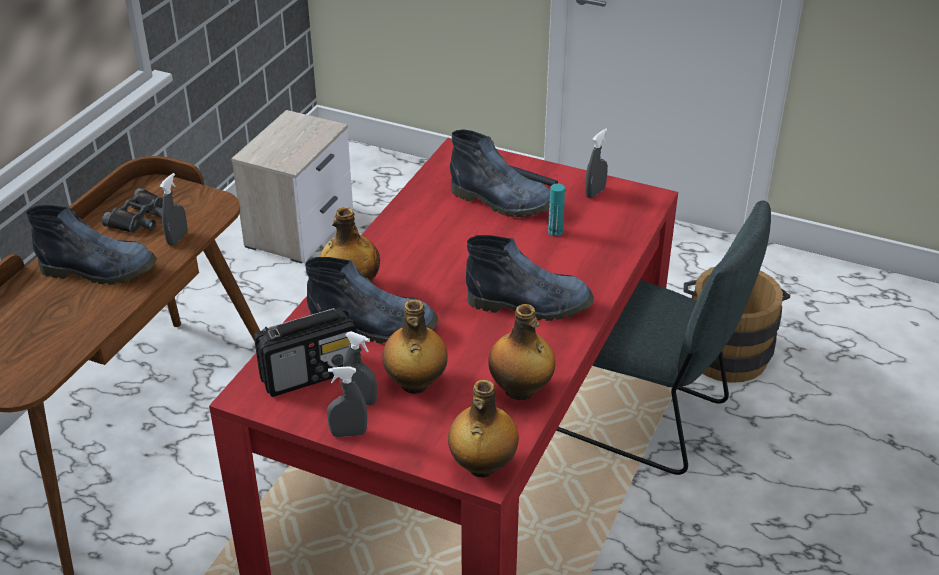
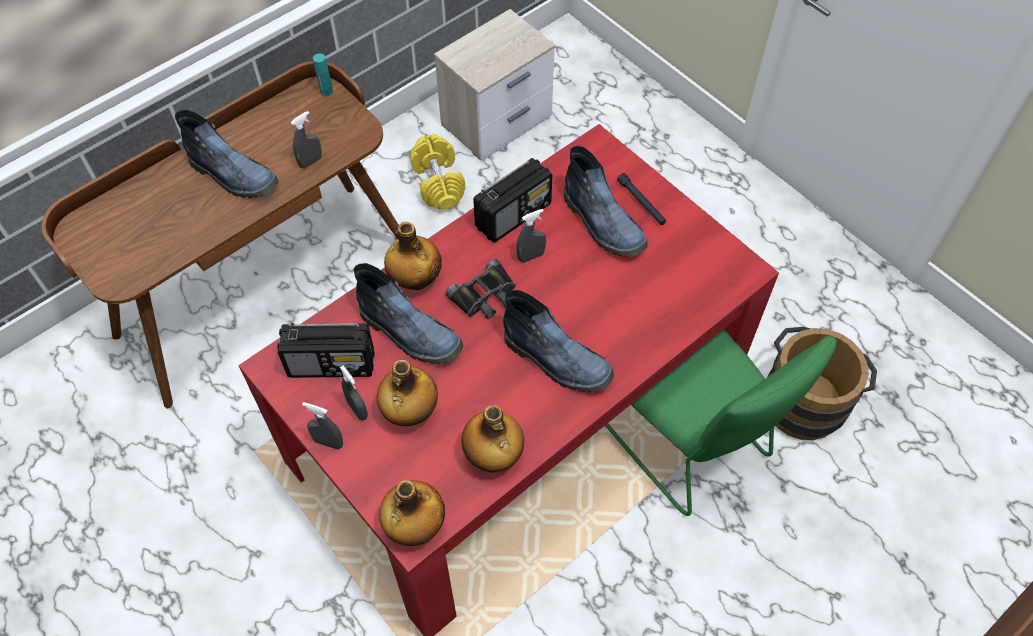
camera: 25 degrees right, 20 degrees up
black binoculars [102,188,163,233] -> black binoculars moved to [445,259,516,319]
turquoise bottle [548,183,565,236] -> turquoise bottle moved to [313,53,333,97]
grey chair [556,200,771,475] -> green chair [605,329,837,516]
grey spray bottle [585,129,608,198] -> grey spray bottle moved to [516,209,546,263]
none -> yellow dumbbell [410,134,465,210]
none -> radio [473,158,552,243]

